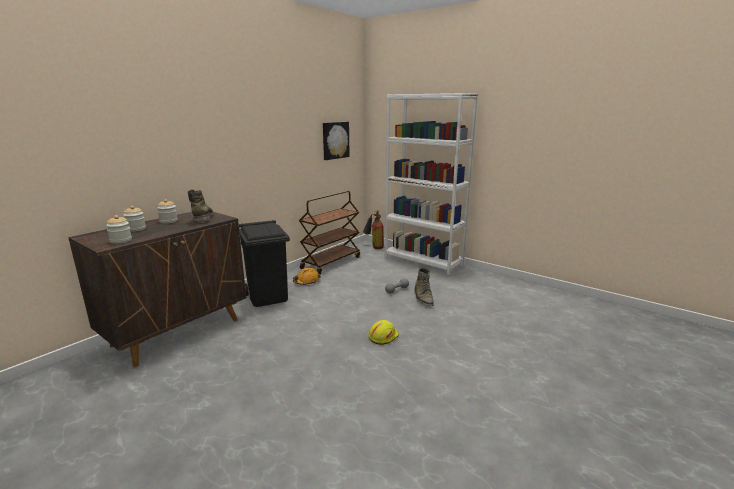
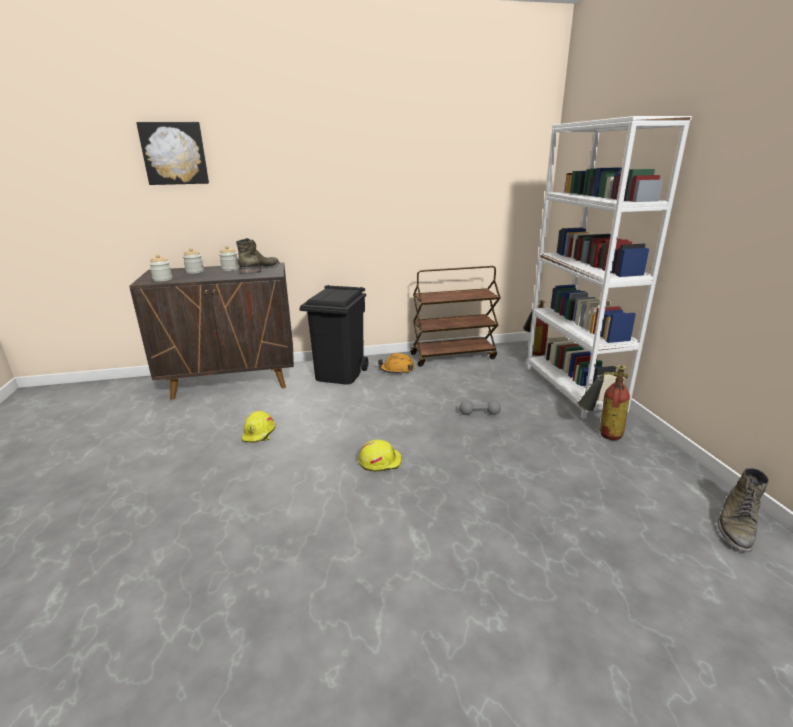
camera: 40 degrees right, 5 degrees up
picture [323,122,350,160] -> picture moved to [136,122,209,185]
green boot [414,268,434,306] -> green boot moved to [718,468,769,552]
none -> yellow hard hat [242,410,275,443]
none -> fire extinguisher [578,365,630,440]

